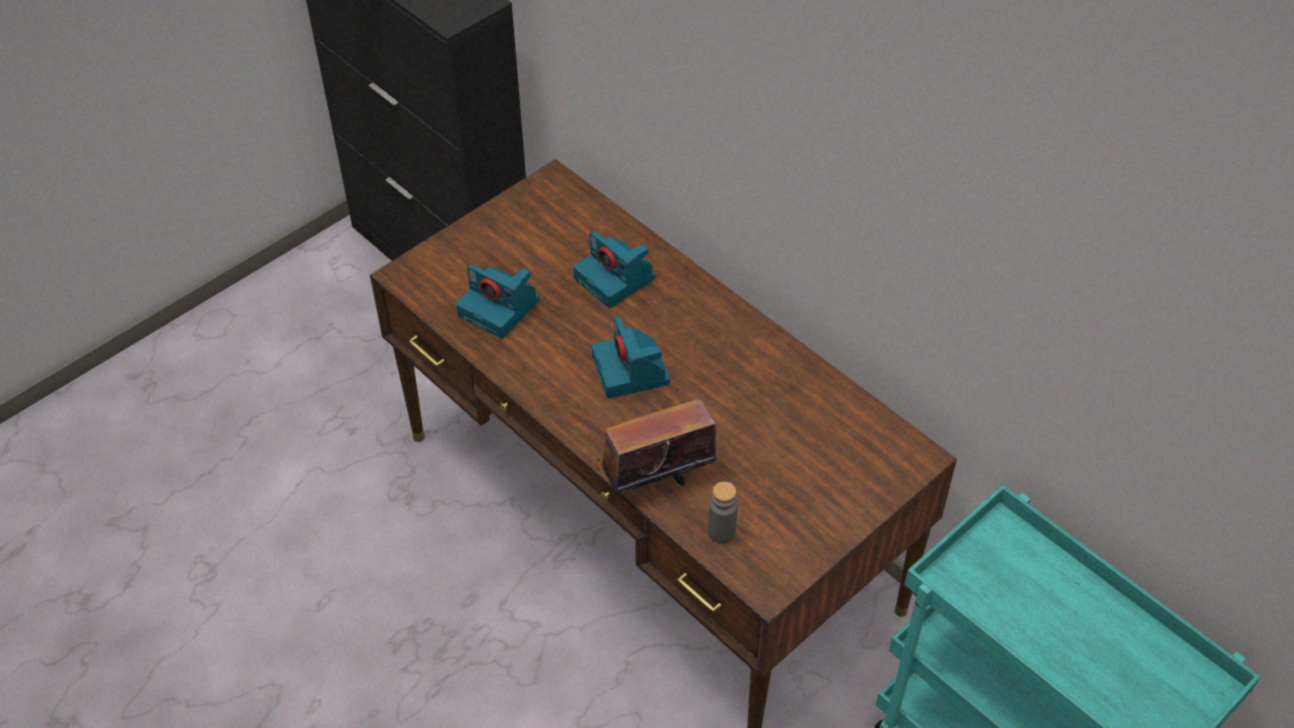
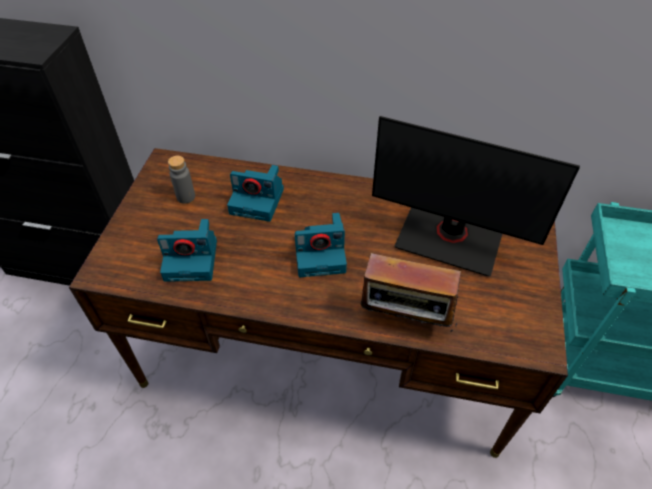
camera: 35 degrees left, 0 degrees up
camera [592,316,670,399] -> camera turned 45 degrees counterclockwise [295,212,347,277]
radio [596,389,728,492] -> radio turned 105 degrees counterclockwise [361,253,461,334]
grey bottle [708,482,738,544] -> grey bottle moved to [168,156,195,204]
none -> monitor [372,116,580,276]

